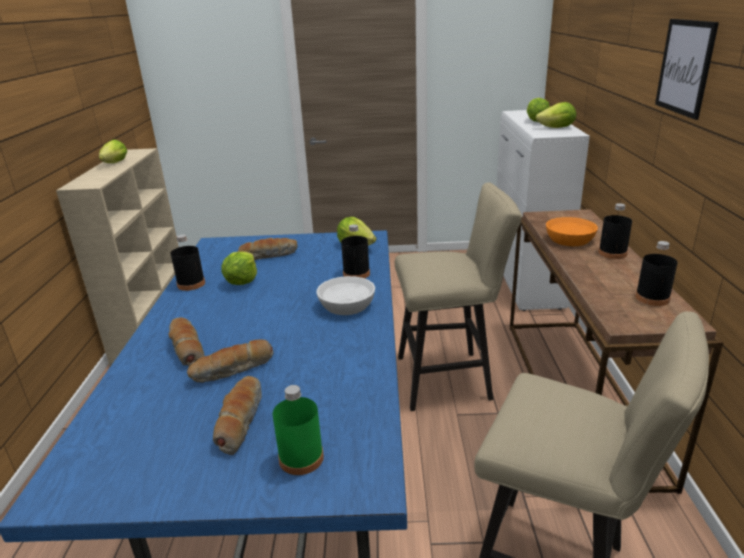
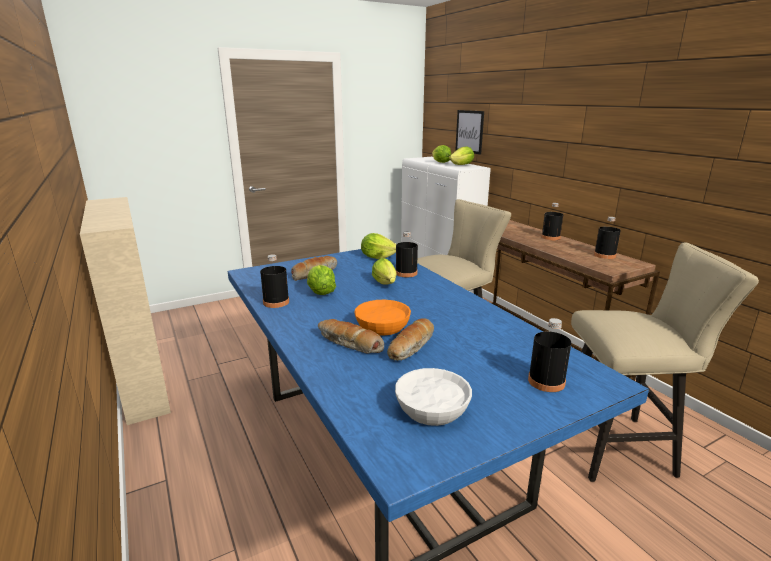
camera: 30 degrees left, 5 degrees down
lettuce [99,140,127,163] -> lettuce moved to [372,258,397,285]
bread [213,376,262,455] -> none
green bottle [273,385,324,475] -> black bottle [528,318,571,392]
white bowl [317,276,375,315] -> white bowl moved to [395,368,472,426]
orange bowl [546,217,598,246] -> orange bowl moved to [354,300,411,336]
picture [655,19,719,120] -> picture moved to [456,110,484,154]

